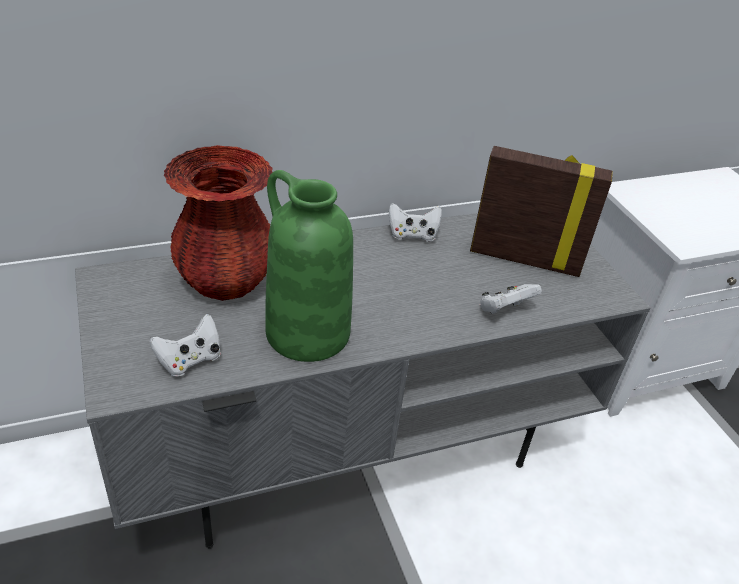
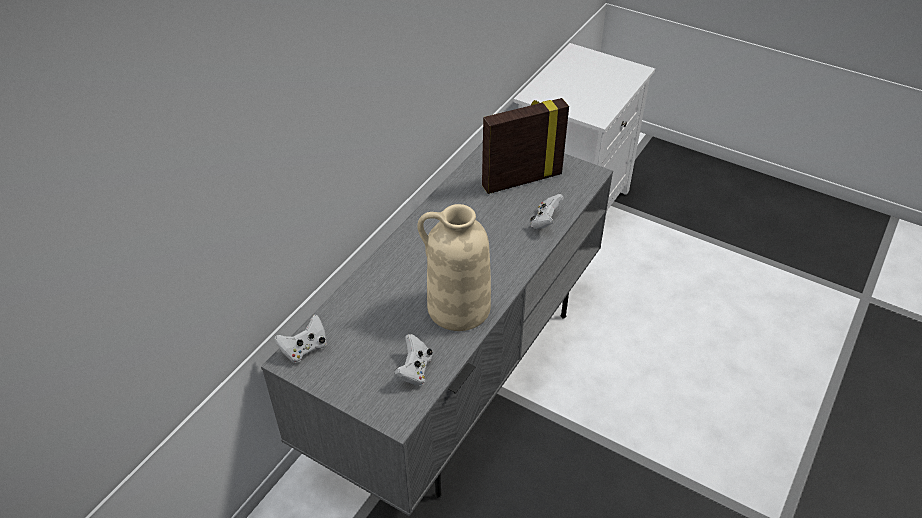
camera: 35 degrees left, 5 degrees up
red vase [164,145,273,301] -> none
green vase [265,170,353,362] -> beige vase [417,204,491,331]
white game controller [389,203,442,242] -> white game controller moved to [275,315,327,363]

